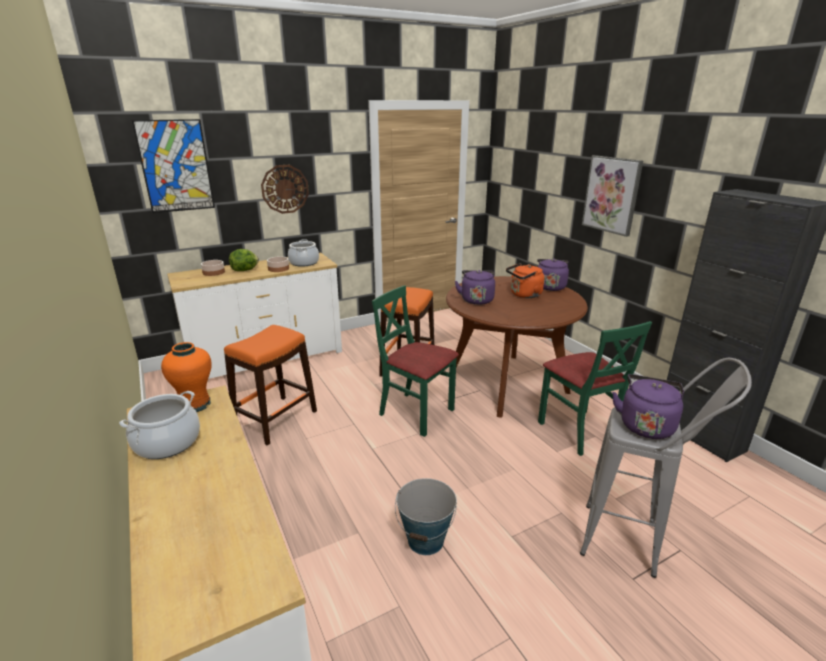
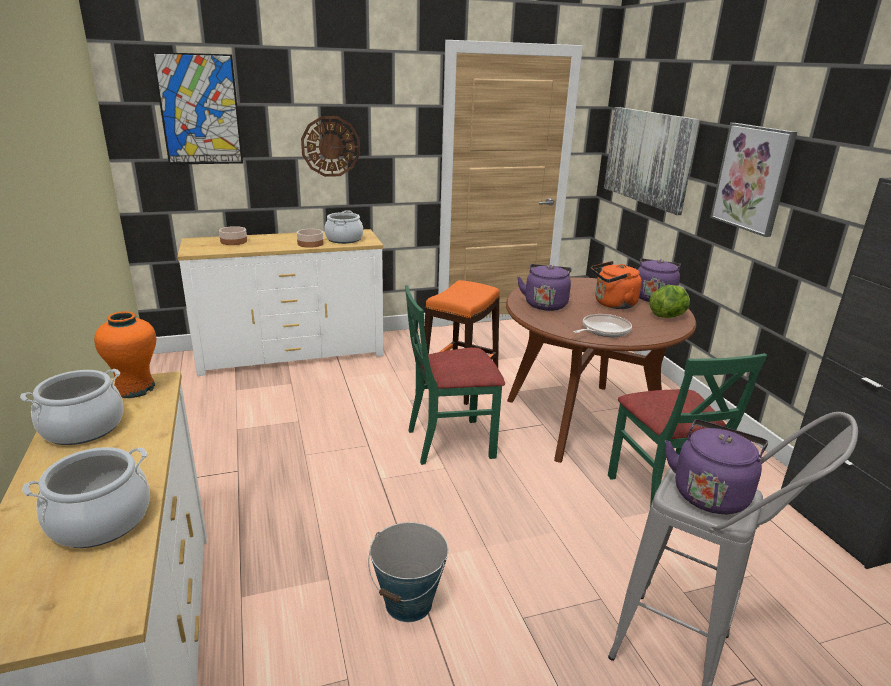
camera: 10 degrees right, 0 degrees up
orange stool [224,325,317,446] -> none
lettuce [229,249,259,271] -> lettuce moved to [649,285,690,318]
green chair [372,285,459,437] -> green chair turned 60 degrees counterclockwise [405,285,505,465]
none -> cooking pot [22,447,150,548]
none -> frying pan [574,314,632,337]
none -> picture [604,107,700,215]

